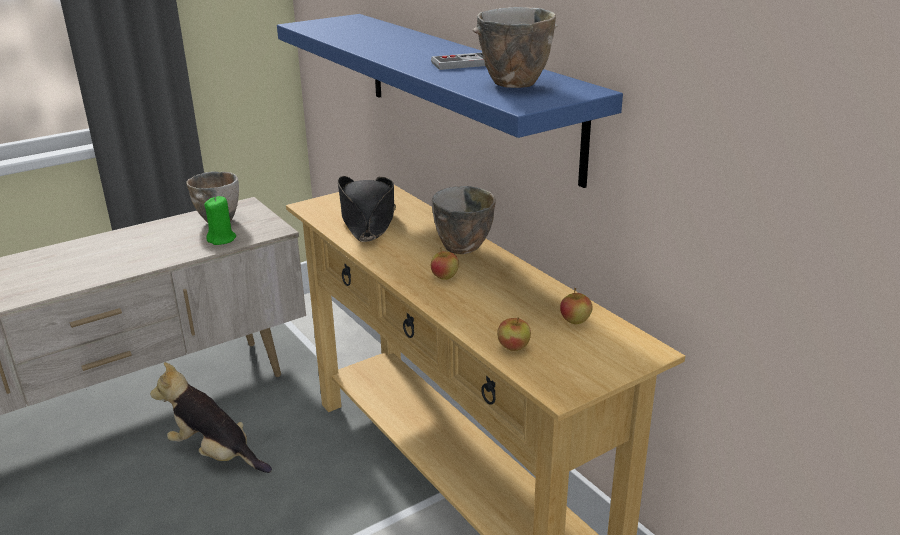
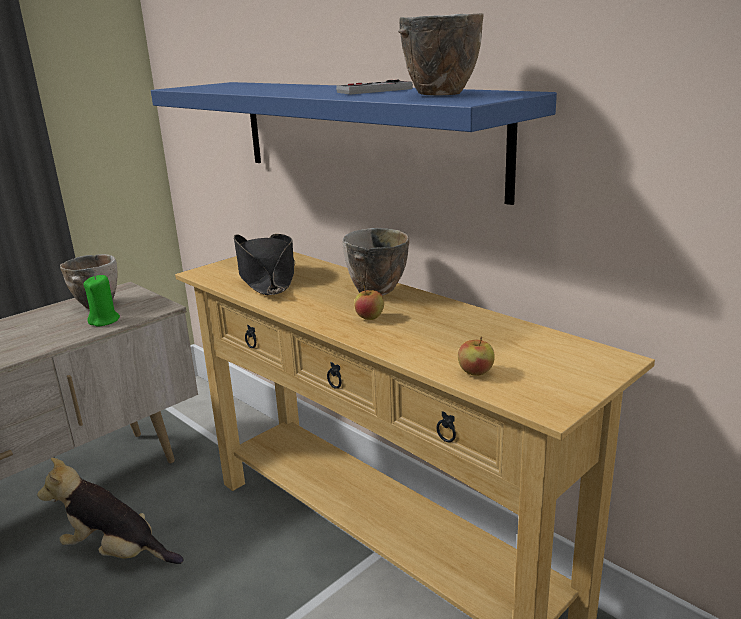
camera: 10 degrees left, 5 degrees down
apple [560,288,592,324] -> none

